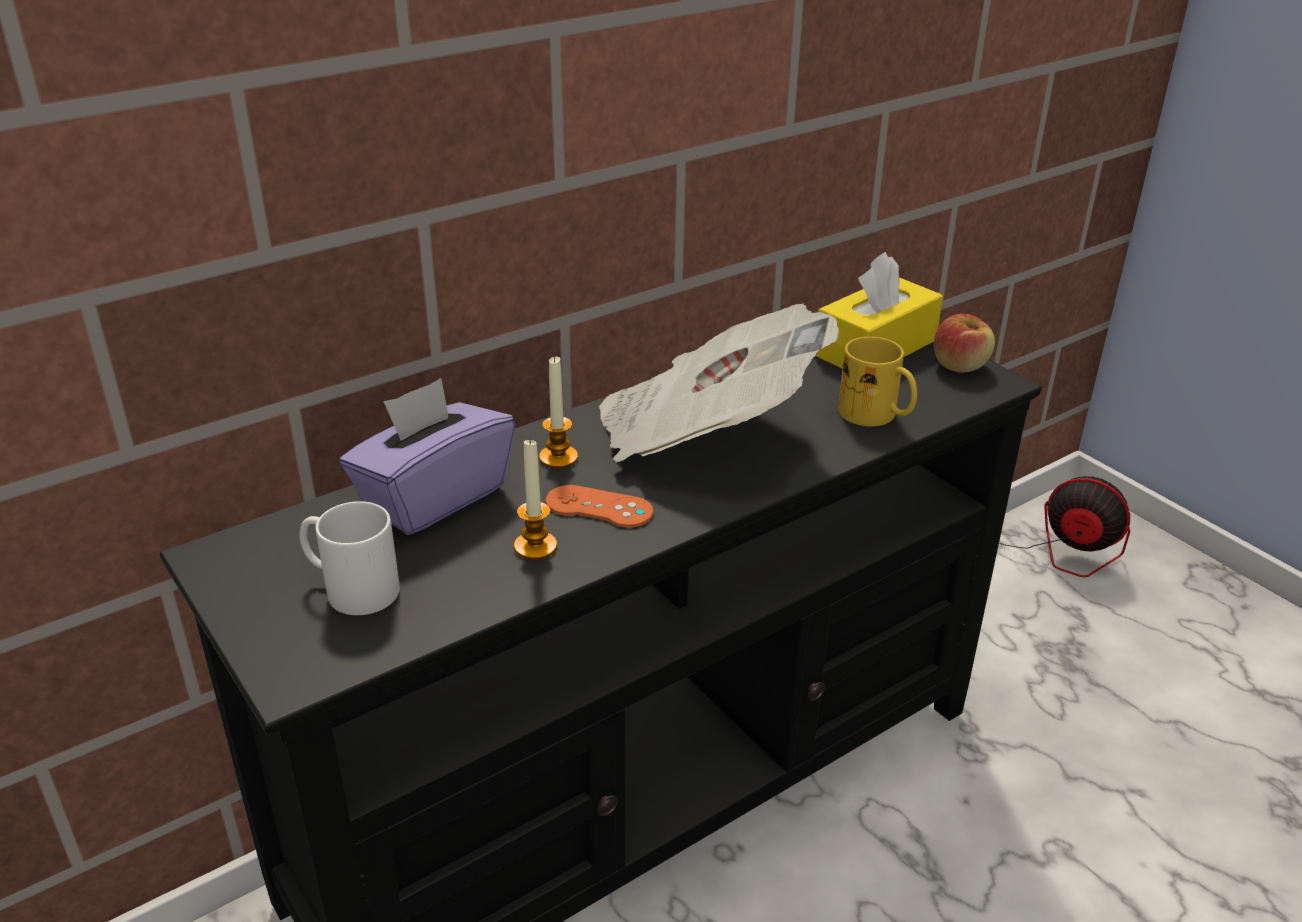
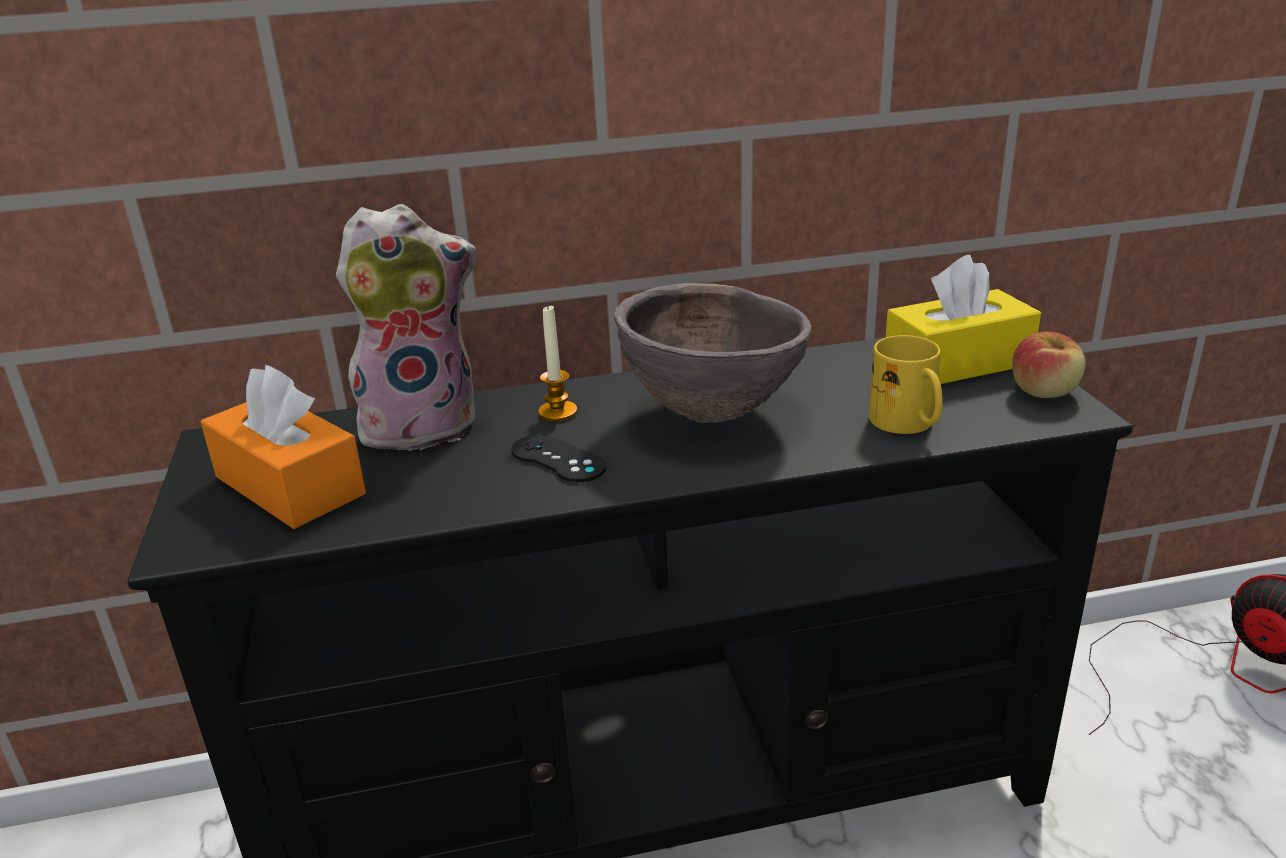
camera: 25 degrees right, 5 degrees down
white mug [300,501,400,615] -> orange tissue box [201,365,366,529]
purple tissue box [340,378,515,535] -> plush toy [336,204,477,455]
candle [514,438,557,560] -> none
orange game controller [546,485,653,528] -> black game controller [511,435,607,482]
newspaper [599,304,839,462] -> brown bowl [614,283,811,423]

